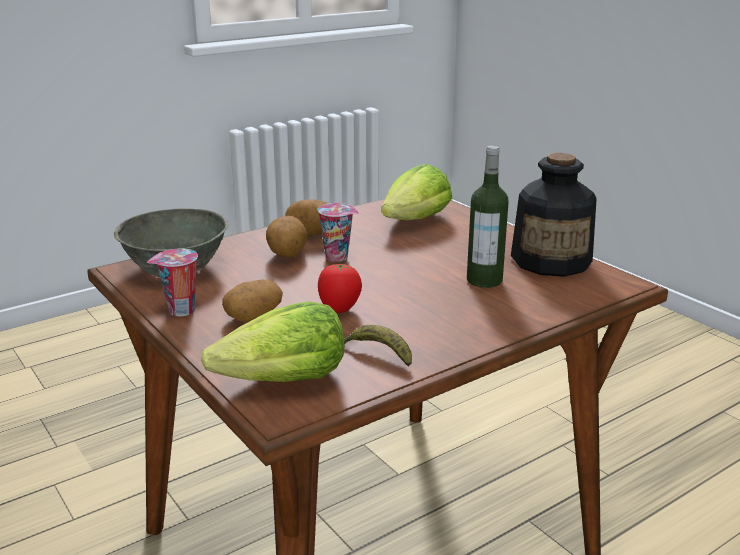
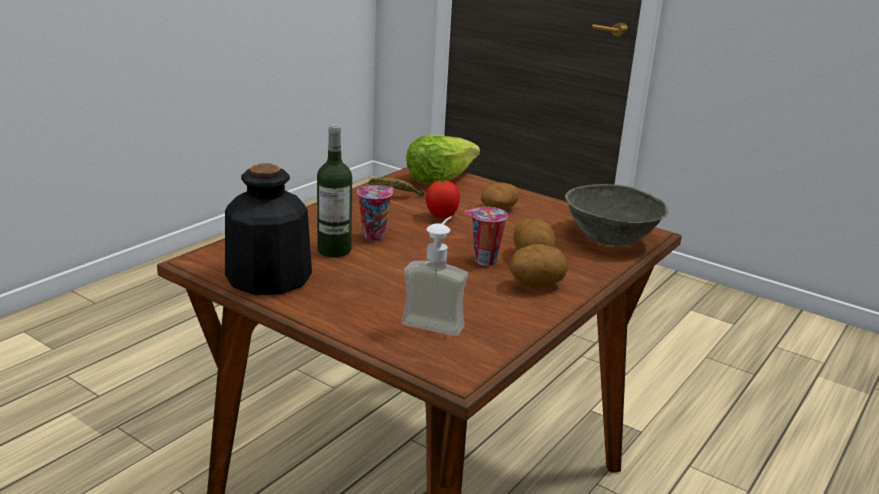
camera: 160 degrees right, 0 degrees up
cup [147,249,198,316] -> cup moved to [357,185,393,242]
lettuce [381,164,452,220] -> soap dispenser [402,216,468,336]

